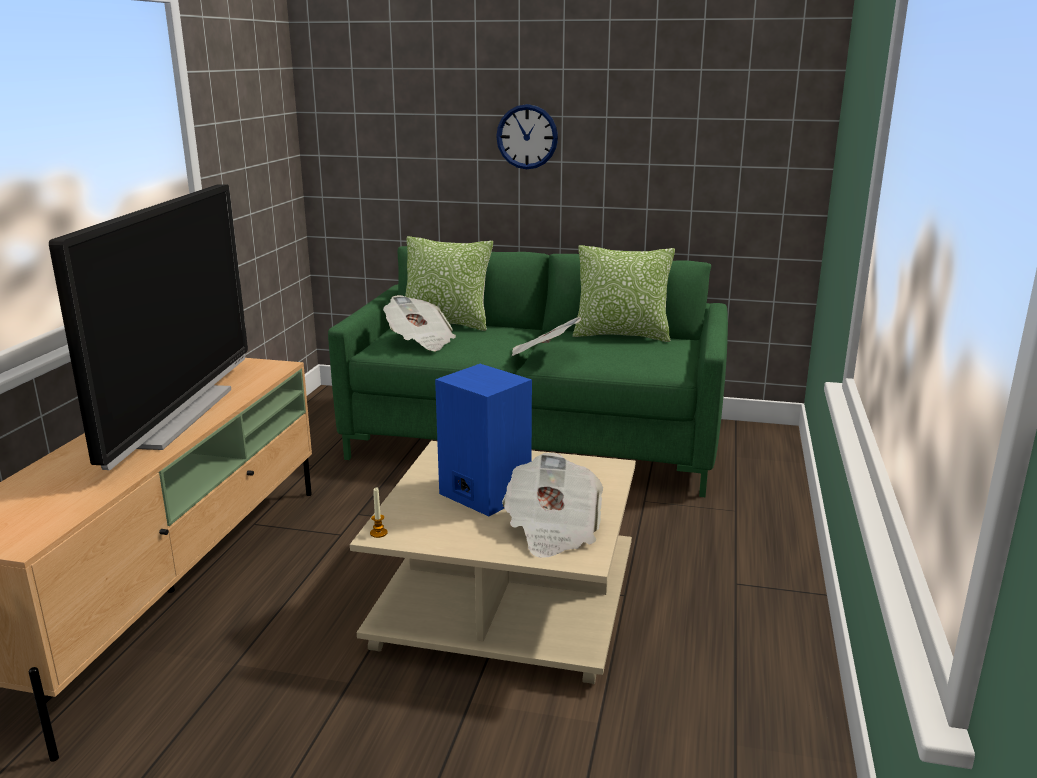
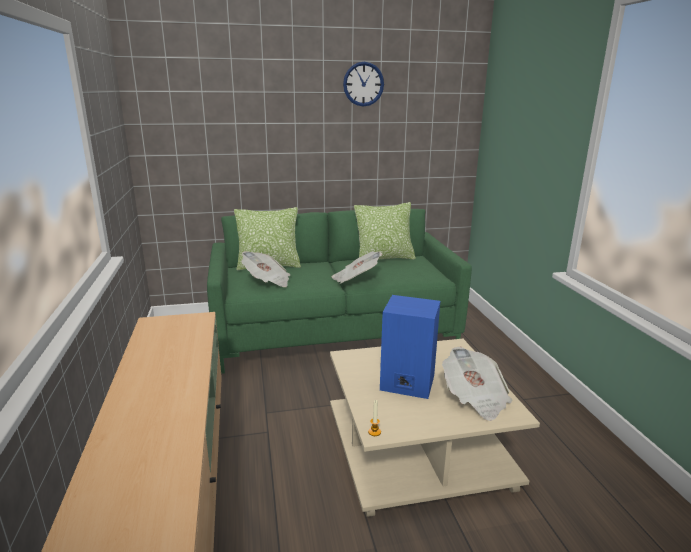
camera: 25 degrees left, 0 degrees up
television [49,184,248,470] -> none
wall clock [496,104,558,169] -> wall clock moved to [343,62,384,107]

